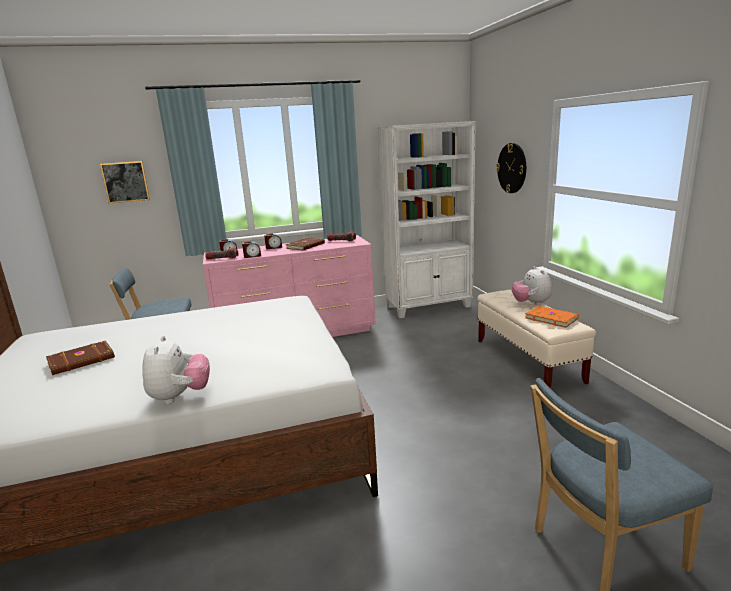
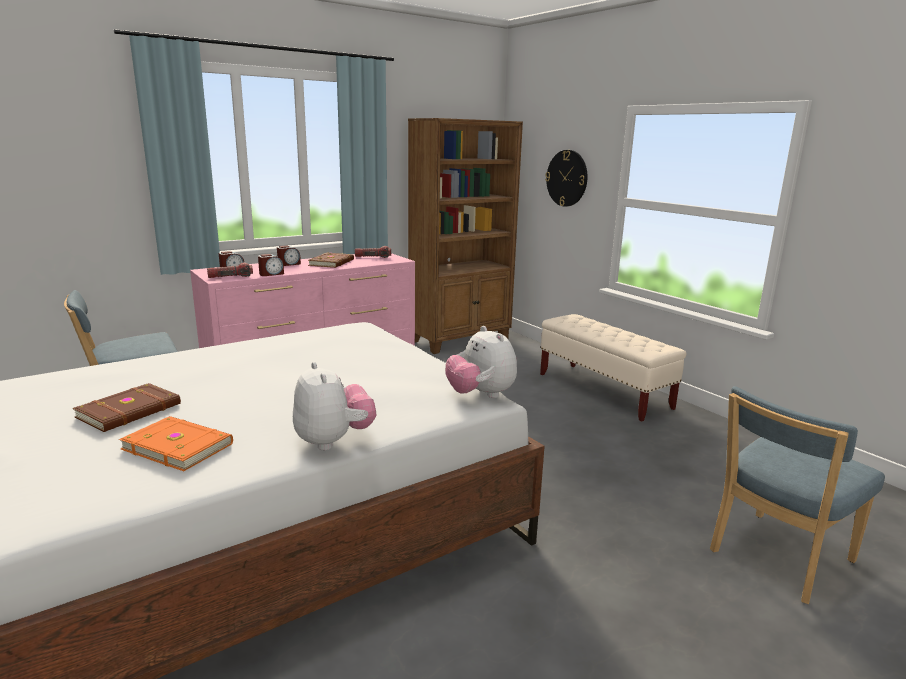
camera: 20 degrees left, 0 degrees up
picture [100,161,150,203] -> none
white bookcase [377,121,476,319] -> brown bookcase [408,118,523,354]
plush toy [512,266,552,305] -> plush toy moved to [445,326,517,398]
orange book [525,306,579,328] -> orange book moved to [119,416,233,471]

